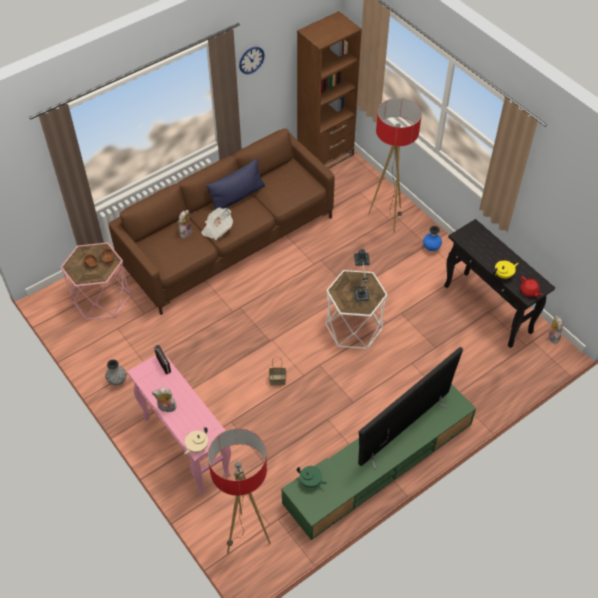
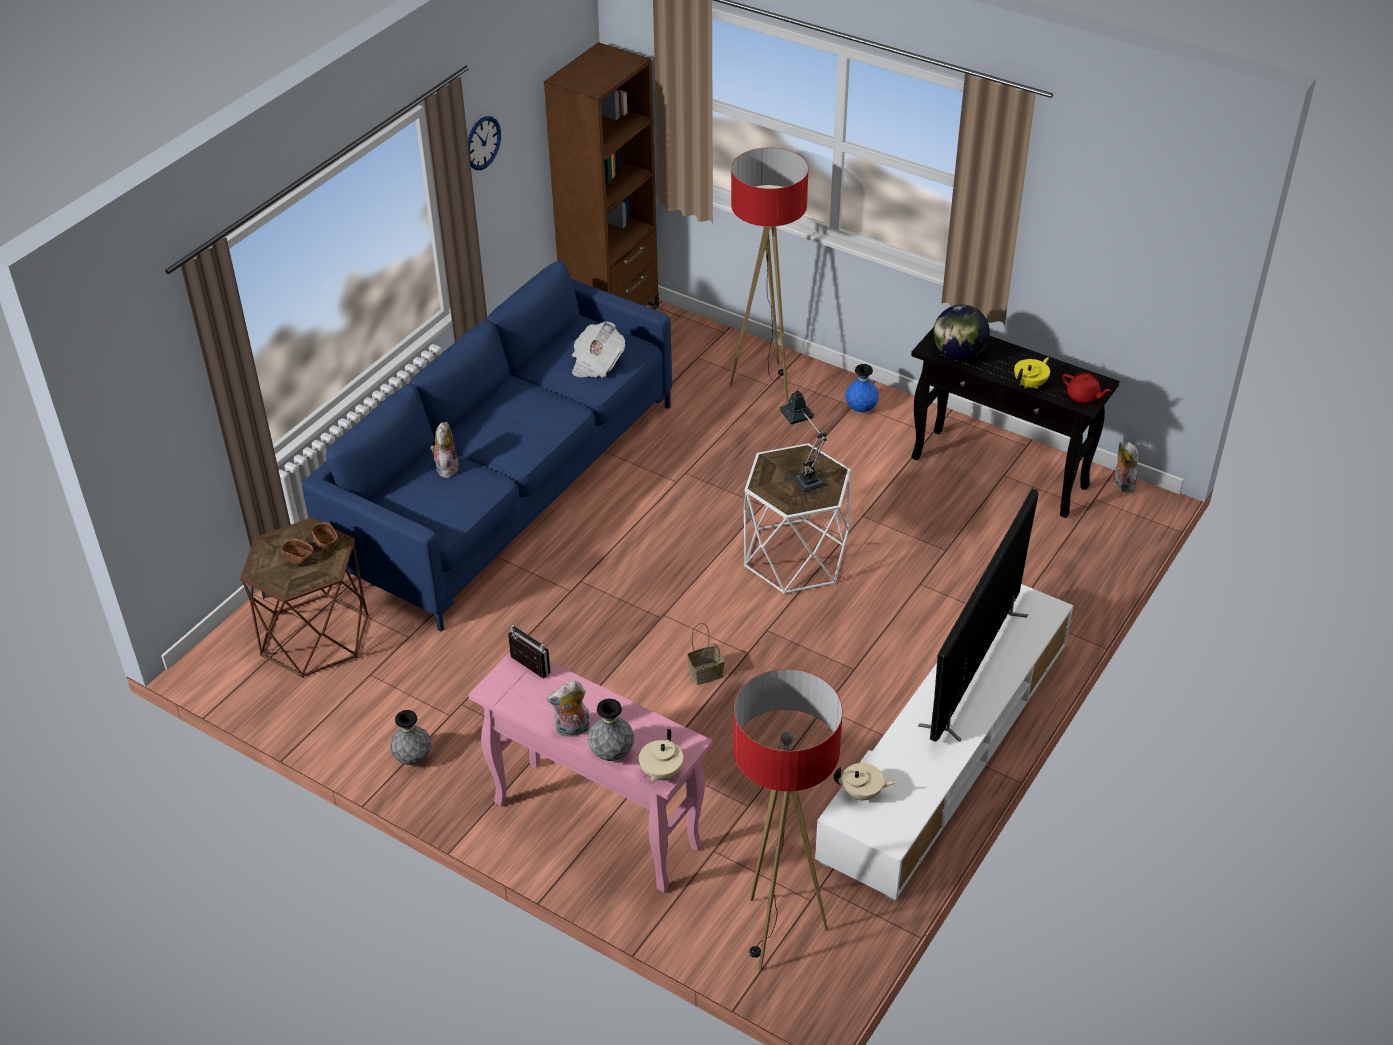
camera: 20 degrees left, 10 degrees down
pink side table [61,242,131,320] -> brown side table [240,518,369,678]
brown sofa [109,128,335,315] -> blue sofa [302,261,672,632]
newspaper [201,207,233,240] -> newspaper moved to [572,322,625,378]
blue pillow [206,158,265,210] -> none
green tv stand [282,384,476,540] -> white tv stand [815,584,1073,901]
green teapot [297,466,327,487] -> beige teapot [834,763,896,802]
none -> grey vase [588,699,634,761]
none -> globe [933,304,990,361]

